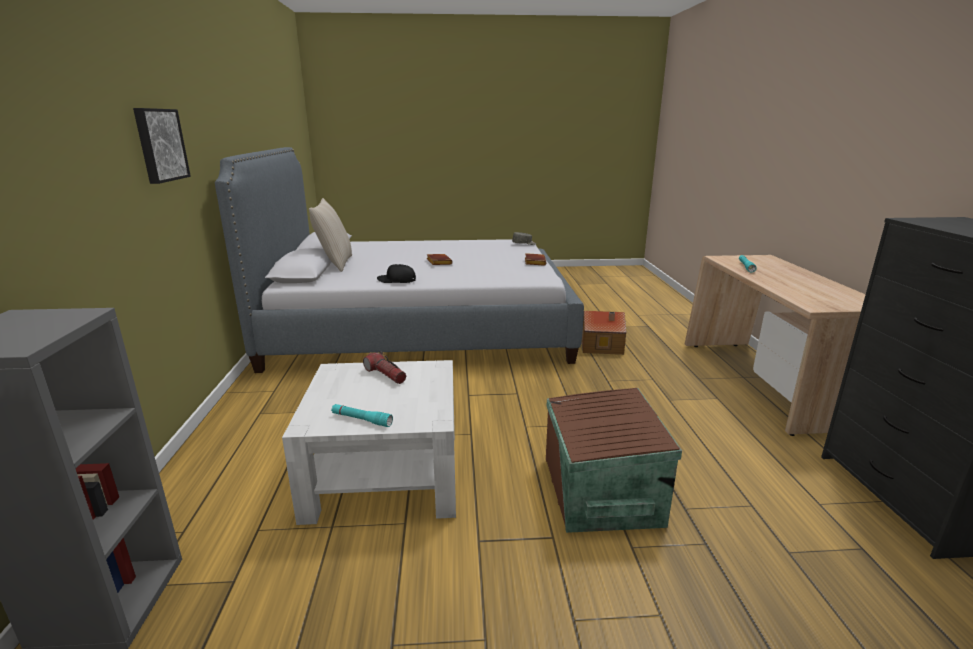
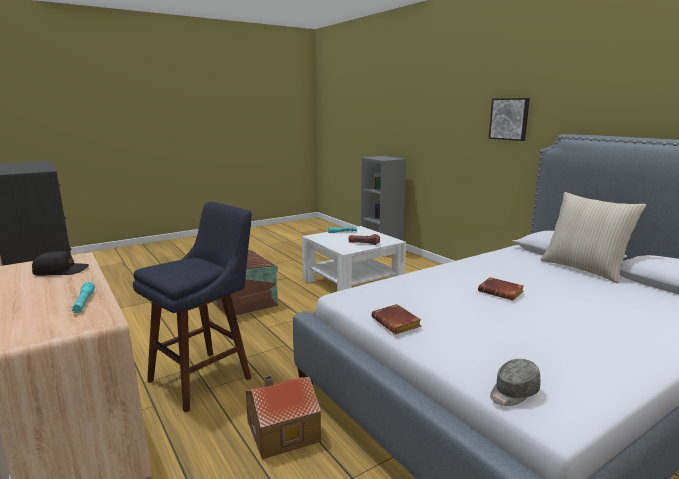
camera: 150 degrees right, 5 degrees down
black cap [377,264,416,283] -> black cap moved to [32,251,89,276]
none -> blue stool [133,202,252,413]

